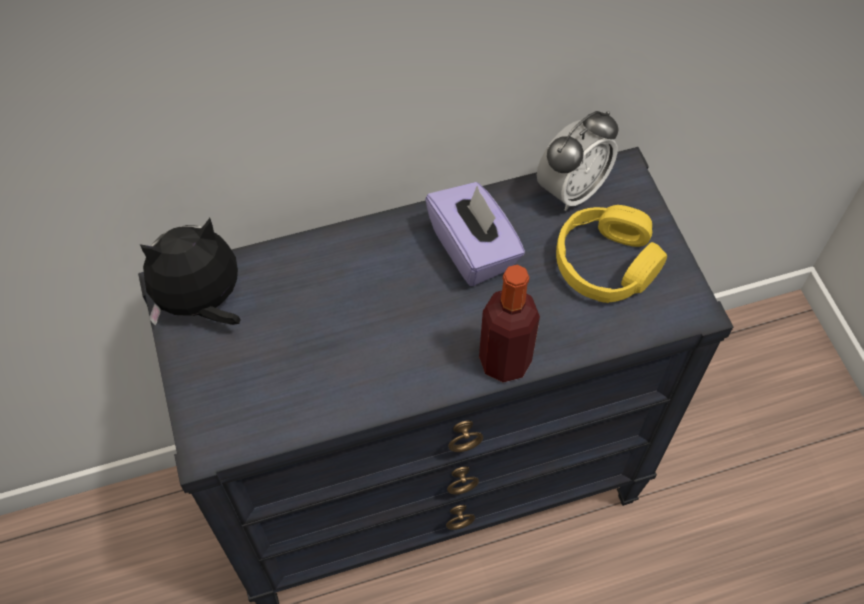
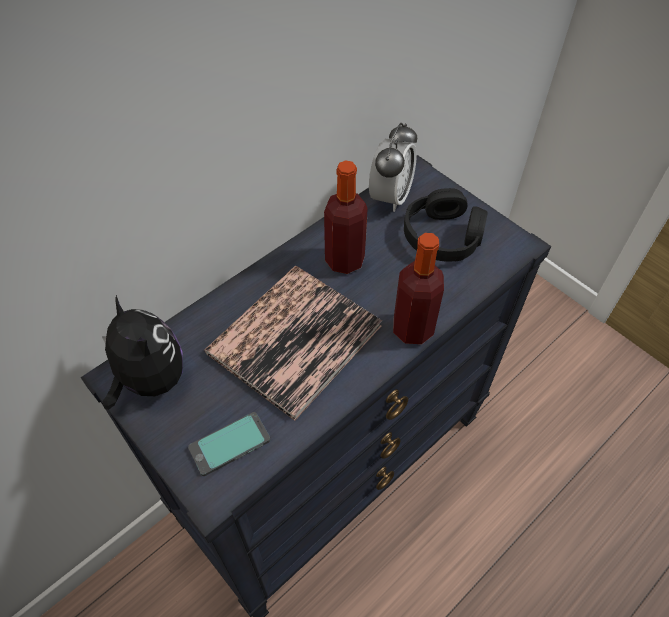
camera: 25 degrees left, 5 degrees down
plush toy [140,218,241,326] -> plush toy turned 105 degrees clockwise [102,295,183,410]
purple tissue box [425,182,525,286] -> bottle [324,160,368,274]
yellow headphones [556,205,667,303] -> black headphones [404,188,488,261]
none -> phone [188,412,270,476]
none -> book [204,266,382,421]

